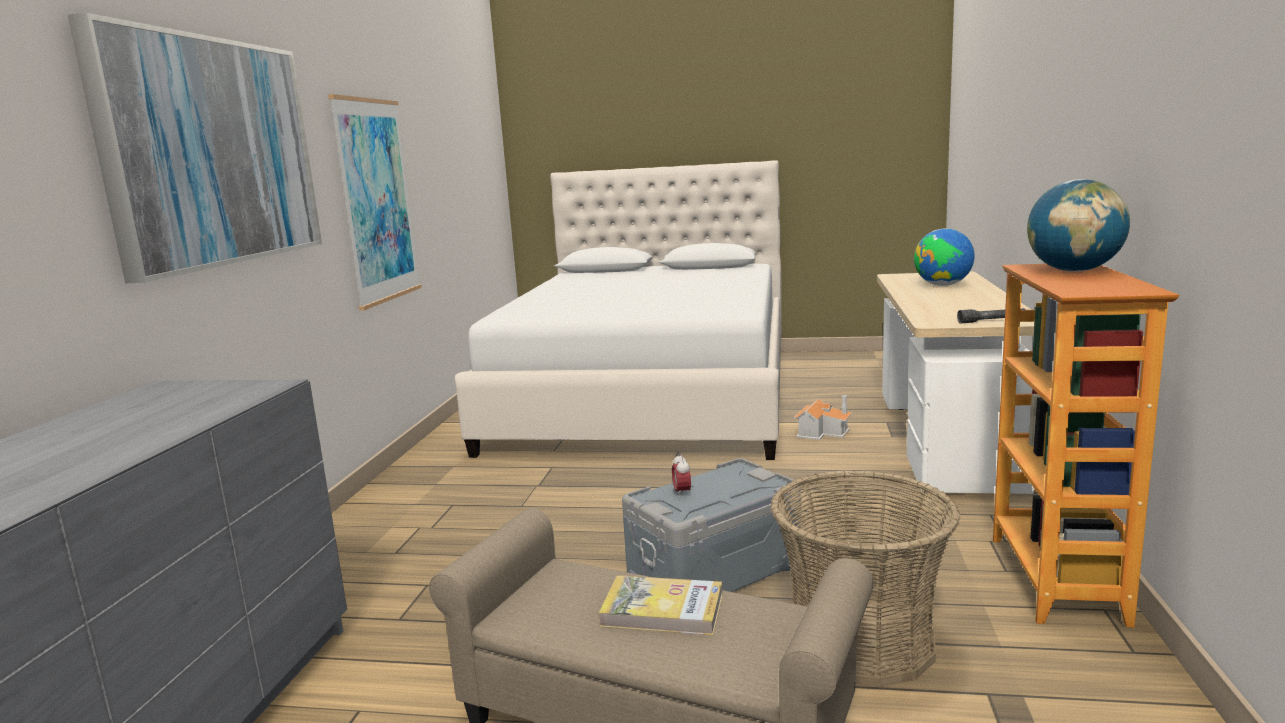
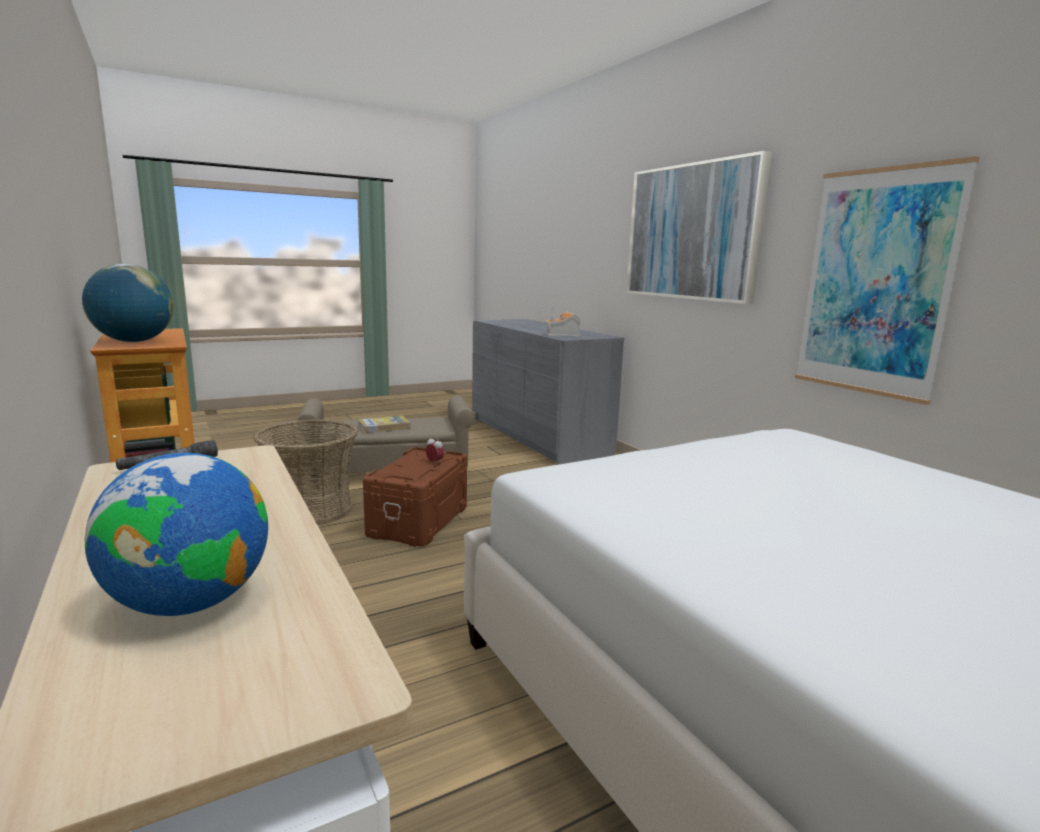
camera: 140 degrees right, 0 degrees up
grey storage box [622,458,801,592] -> brown storage box [363,447,467,547]
toy house [794,395,852,440] -> toy house moved to [545,308,583,336]

